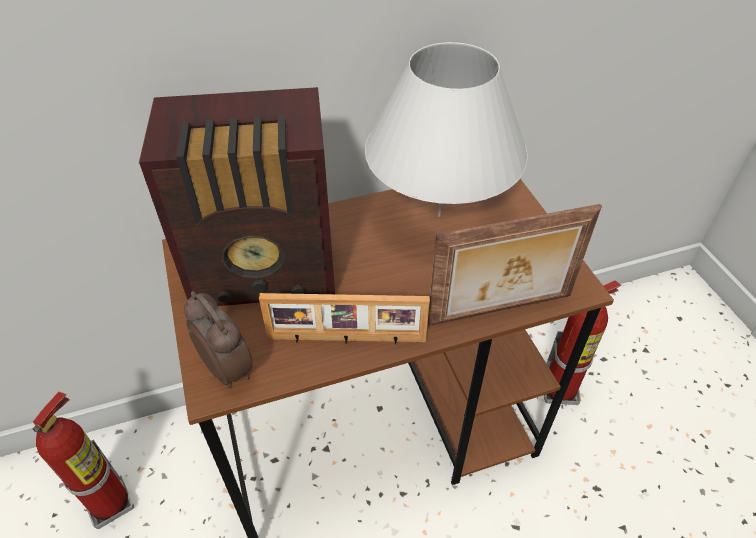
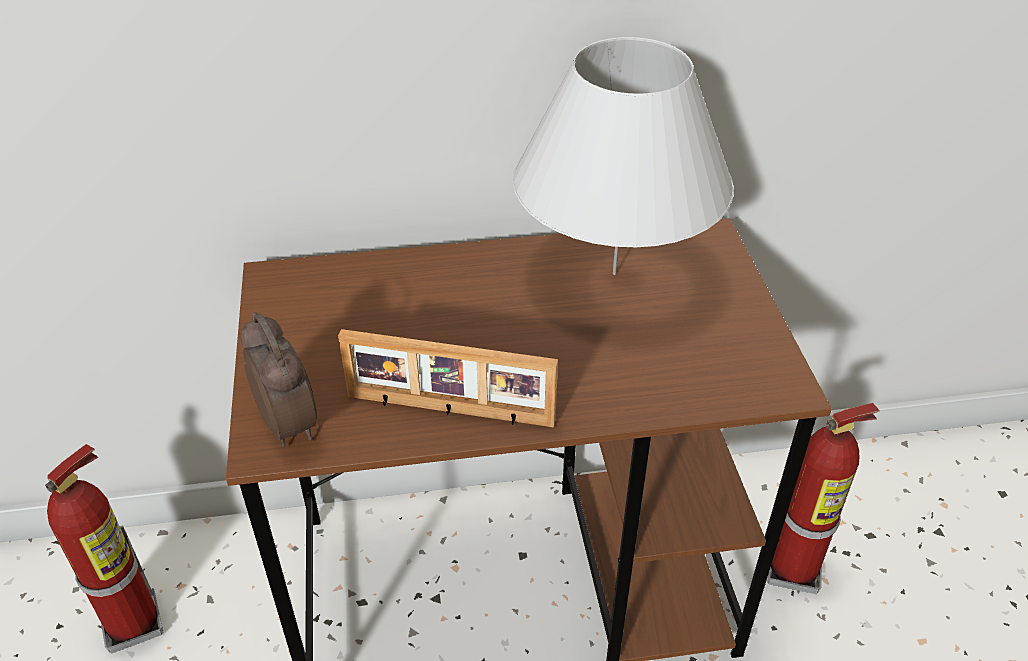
camera: 10 degrees right, 5 degrees down
radio [139,87,335,306] -> none
picture frame [428,204,602,326] -> none

